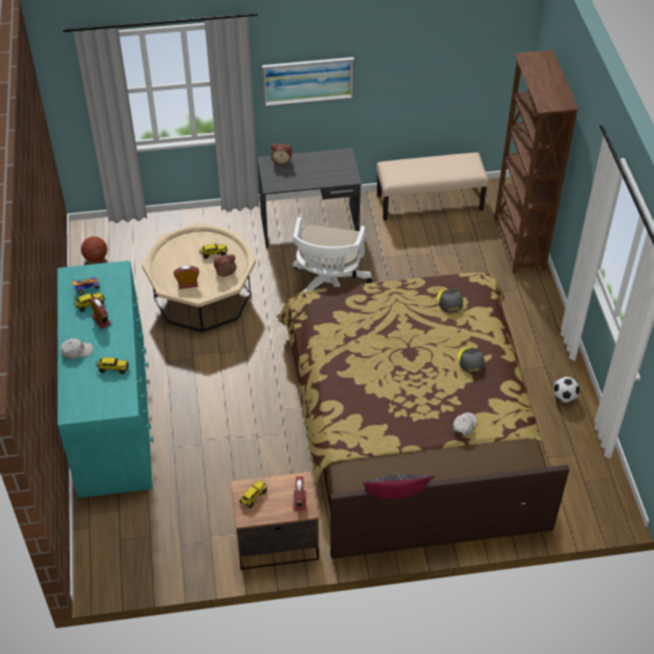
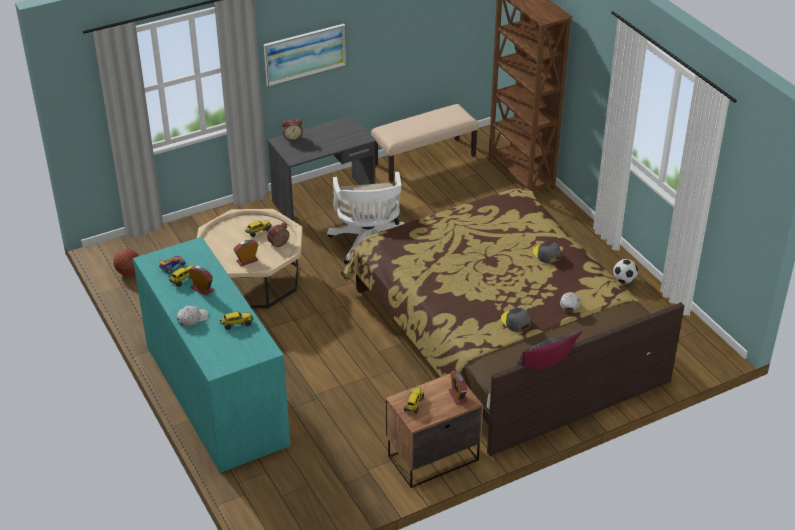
camera: 20 degrees left, 10 degrees down
grey cap [437,289,463,312] -> grey cap moved to [501,308,531,332]

